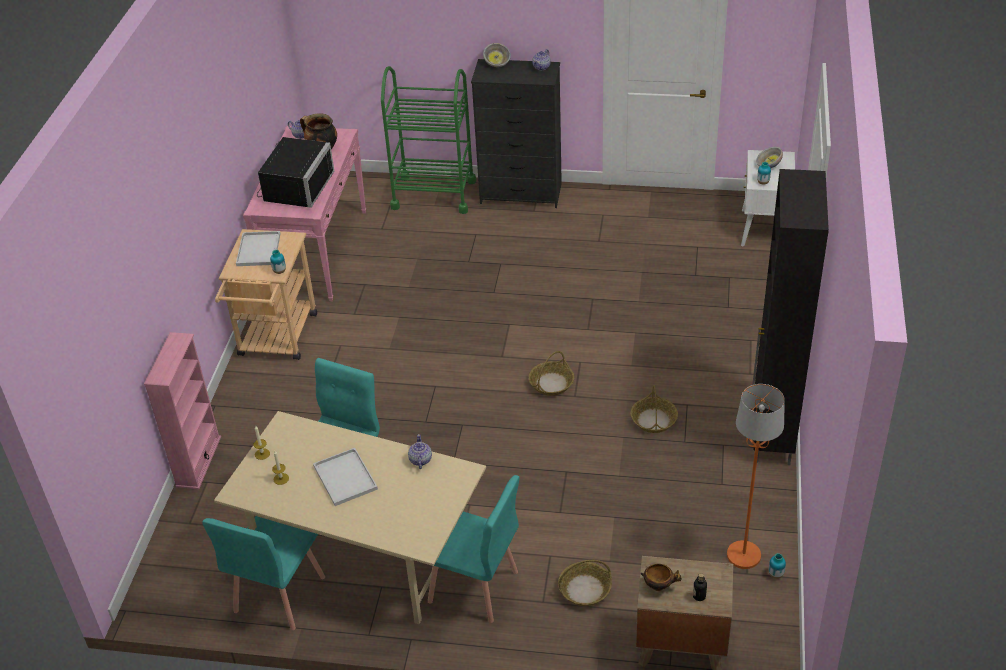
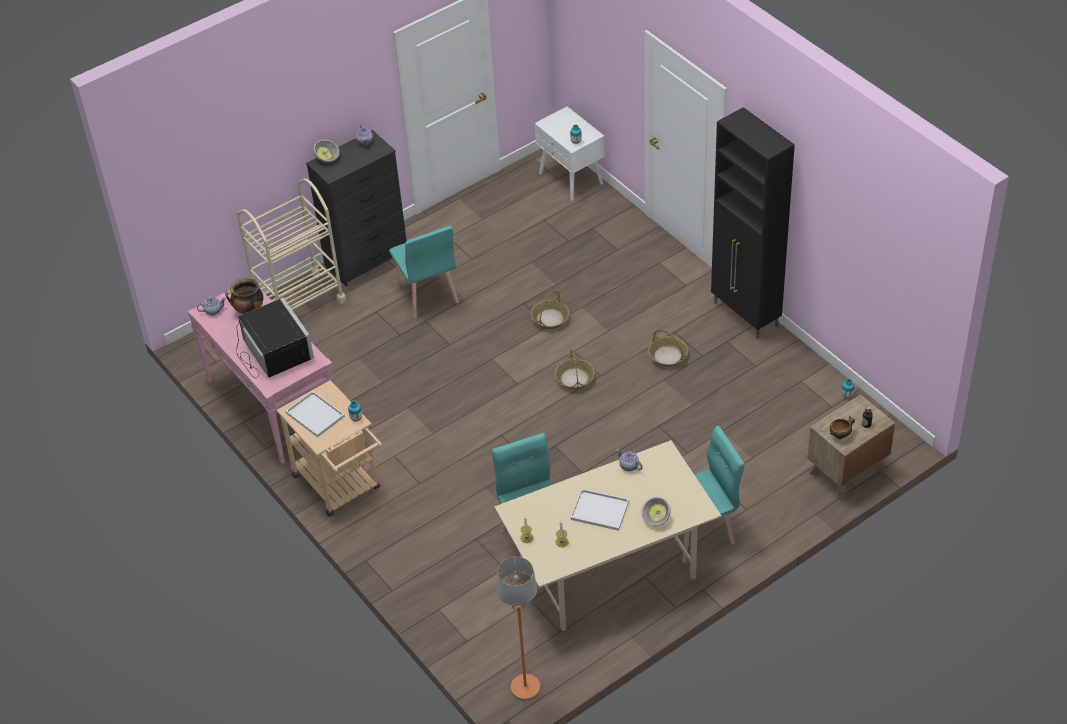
camera: 45 degrees left, 5 degrees up
pink bookcase [144,332,221,489] -> none
turquoise chair [202,516,325,630] -> turquoise chair moved to [389,226,459,318]
green cart [381,66,476,214] -> beige cart [237,178,347,310]
basket [558,560,612,606] -> basket moved to [531,291,569,329]
orange floor lamp [727,384,785,569] -> orange floor lamp moved to [497,557,540,701]
bowl [756,147,783,168] -> bowl moved to [641,497,671,527]

